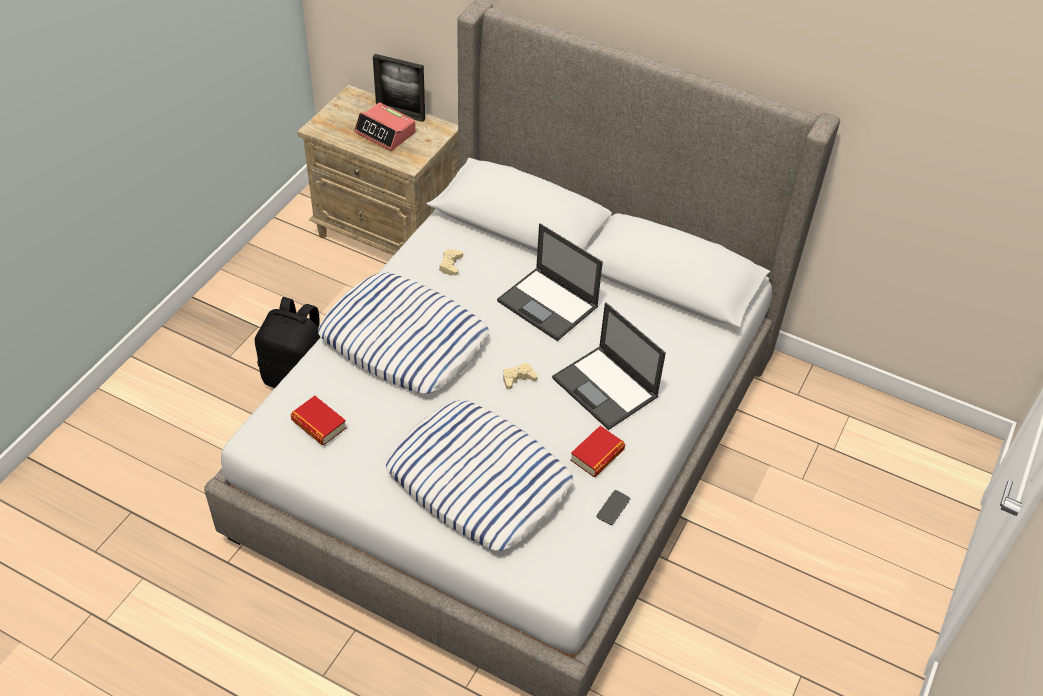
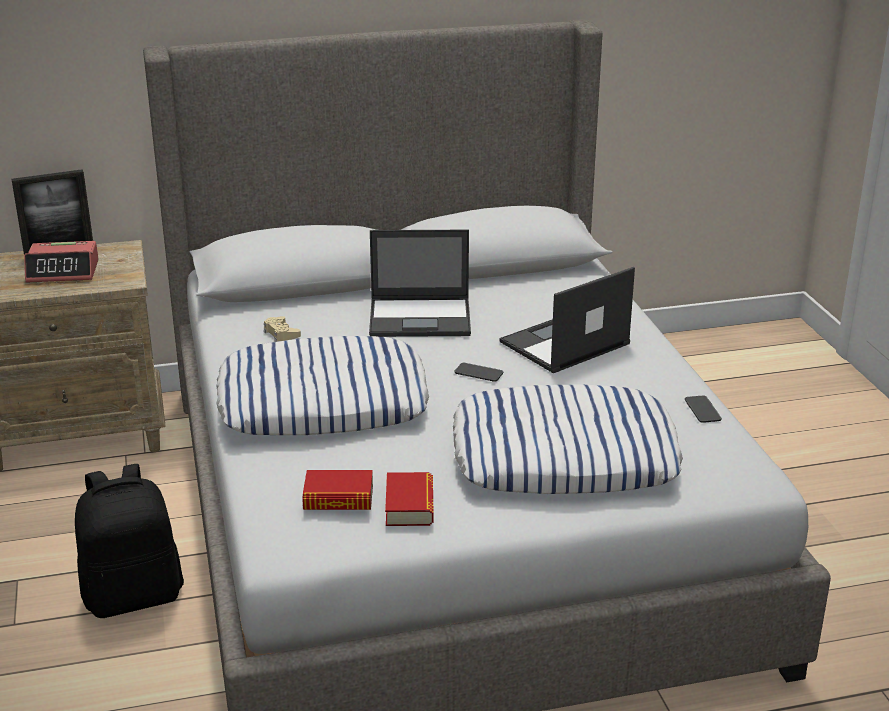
camera: 40 degrees left, 20 degrees down
beige game controller [503,362,538,389] -> phone [454,363,503,382]
laptop [552,302,666,430] -> laptop turned 135 degrees clockwise [499,267,635,373]
book [570,426,625,477] -> book moved to [385,472,434,526]

